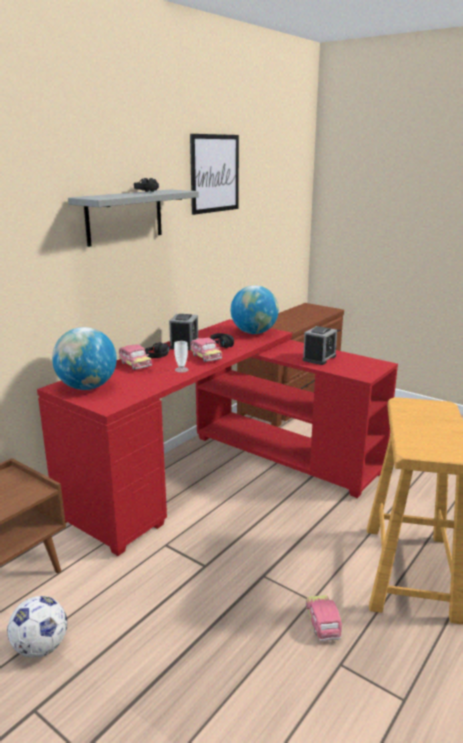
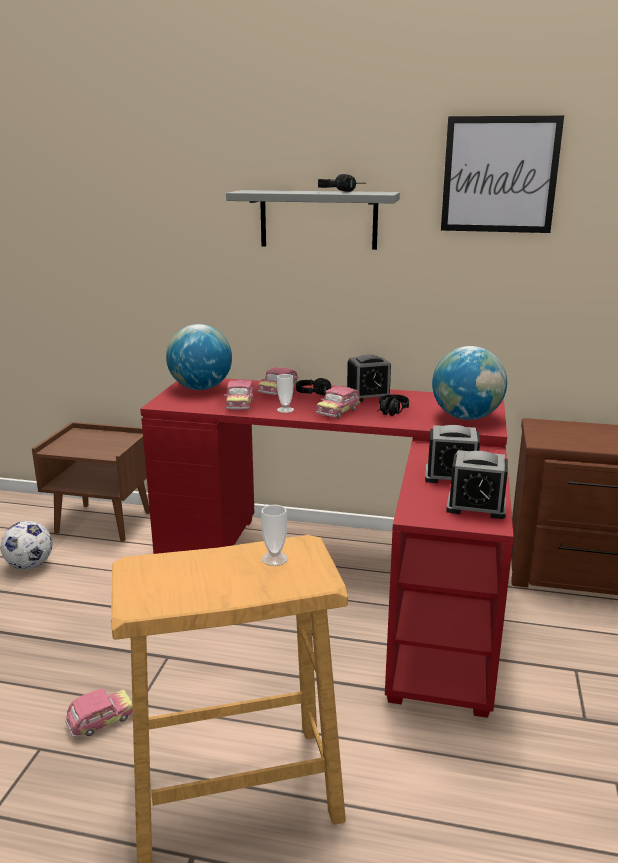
camera: 65 degrees right, 0 degrees up
none -> toy car [224,380,254,410]
none -> cup [261,505,288,566]
none -> alarm clock [446,450,508,519]

